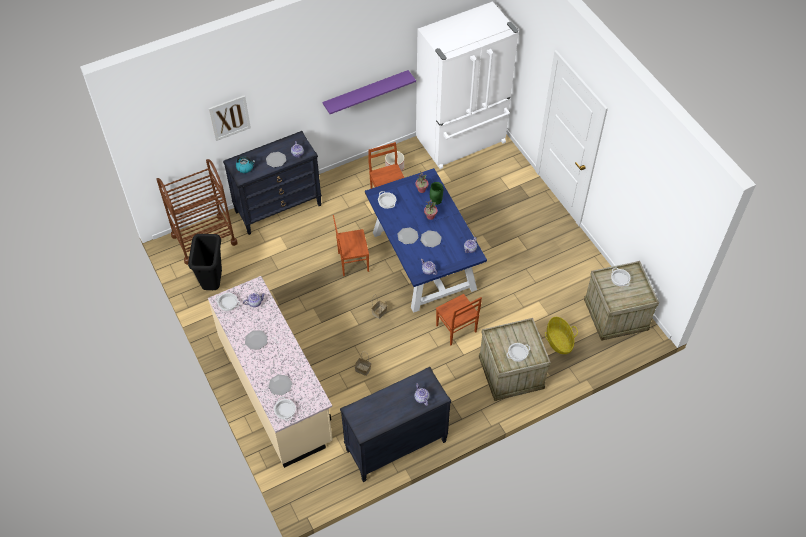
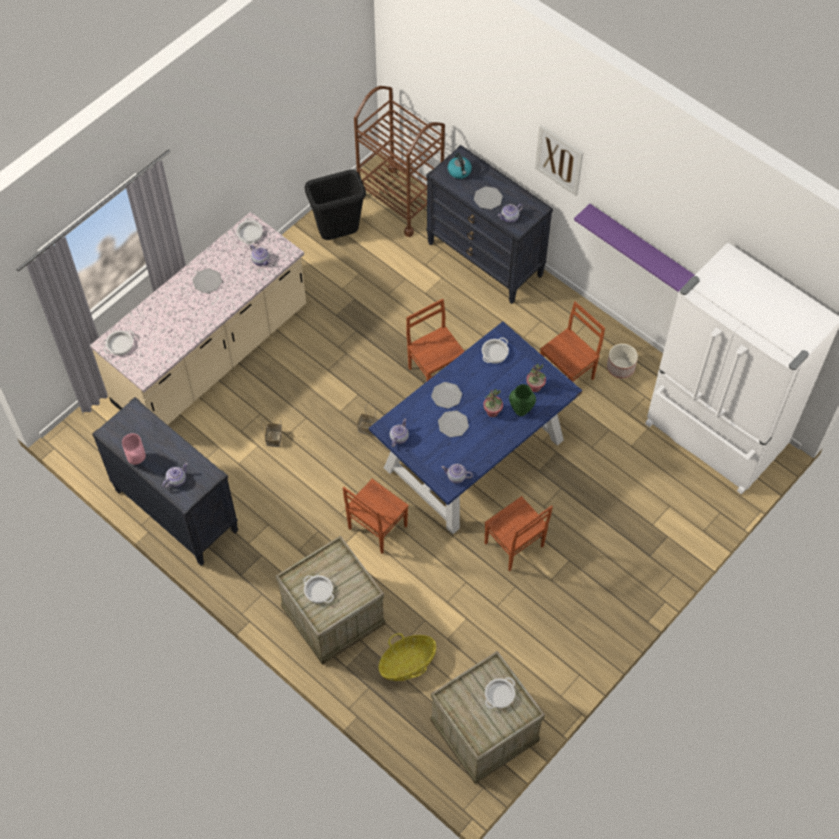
camera: 70 degrees right, 5 degrees up
picture [209,95,251,141] -> picture moved to [535,125,583,196]
plate [268,374,292,395] -> none
none -> pink vase [122,433,146,465]
none -> brown chair [485,496,553,571]

